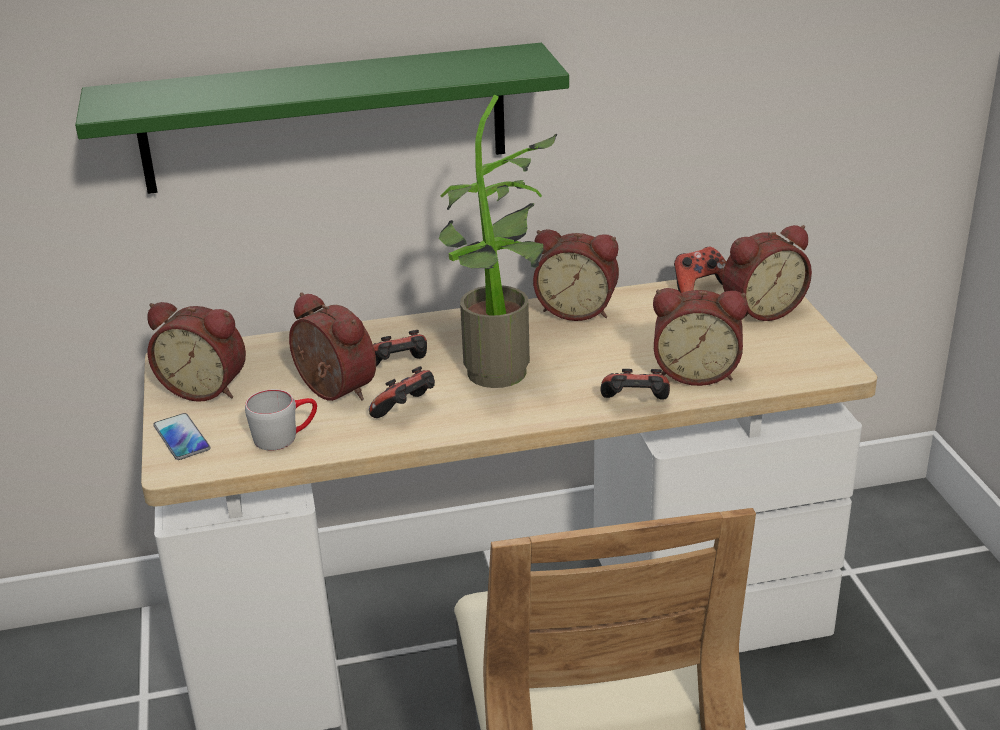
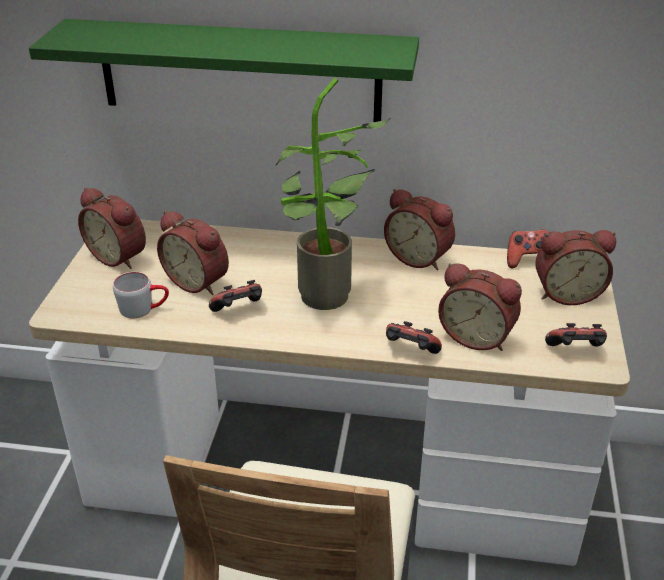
camera: 20 degrees right, 5 degrees up
phone [153,413,211,460] -> none
alarm clock [289,292,376,401] -> alarm clock turned 150 degrees clockwise [157,211,229,295]
game controller [373,330,427,366] -> game controller moved to [545,323,607,347]

